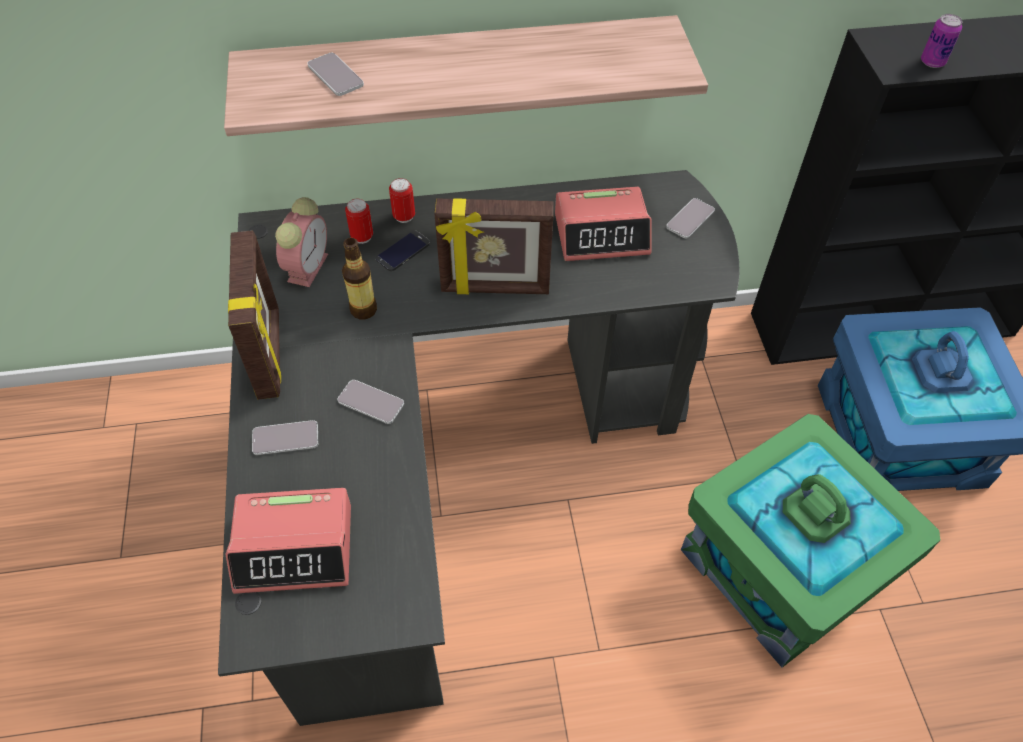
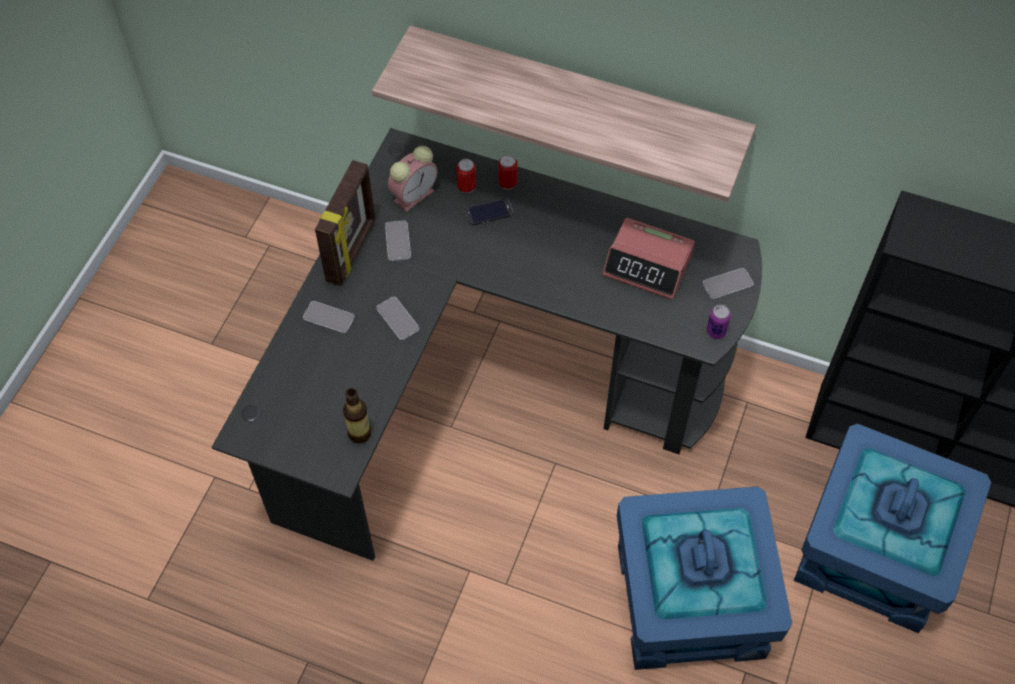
camera: 30 degrees right, 5 degrees up
alarm clock [226,488,351,594] -> none
phone [307,53,364,96] -> phone moved to [385,221,411,261]
bottle [342,238,377,319] -> bottle moved to [343,388,371,443]
picture frame [434,198,553,294] -> none
green storage box [681,414,940,667] -> blue storage box [617,486,792,670]
can [921,14,962,68] -> can moved to [706,304,731,339]

